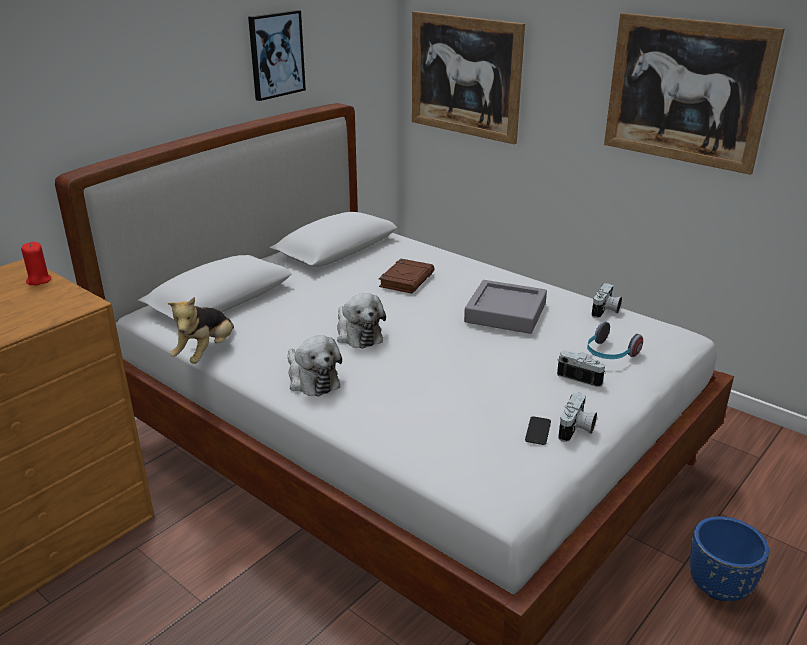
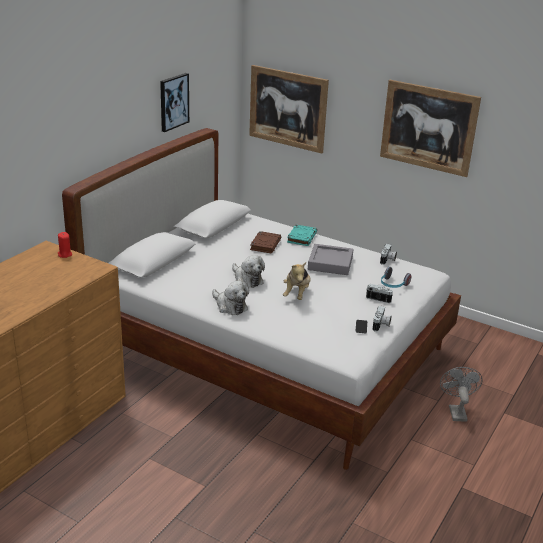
camera: 10 degrees left, 0 degrees up
plush toy [168,297,234,364] -> plush toy moved to [283,262,311,300]
blue planter [690,516,769,601] -> grey fan [440,367,483,422]
none -> turquoise book [287,225,317,246]

